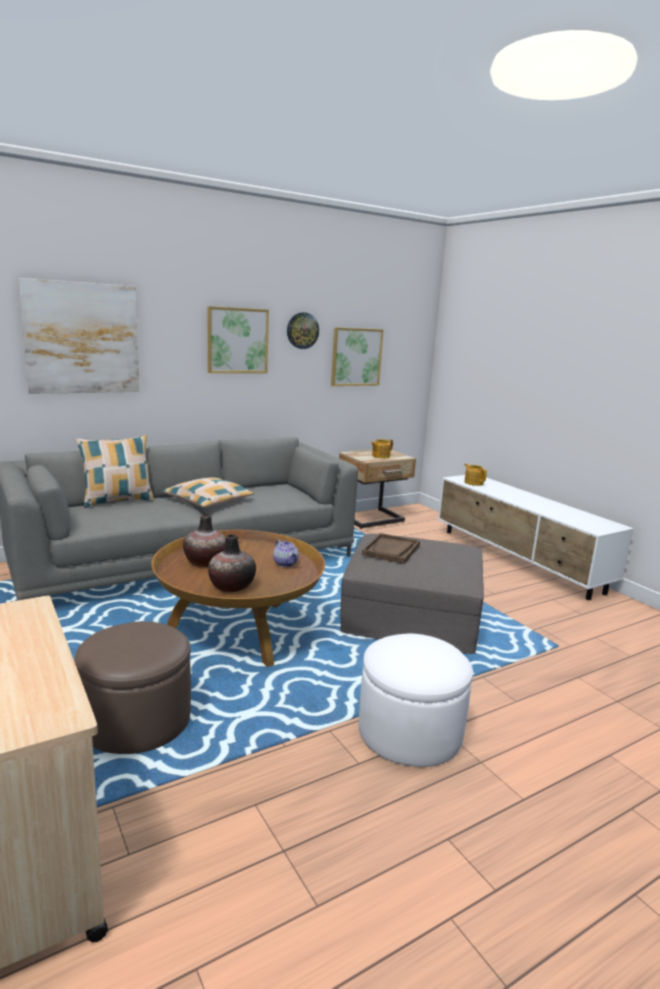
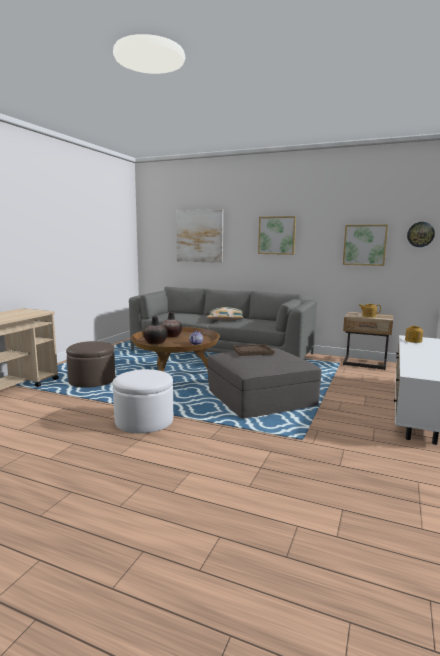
camera: 55 degrees right, 5 degrees down
pillow [76,435,154,508] -> none
wall clock [287,312,319,349] -> wall clock moved to [407,222,435,247]

